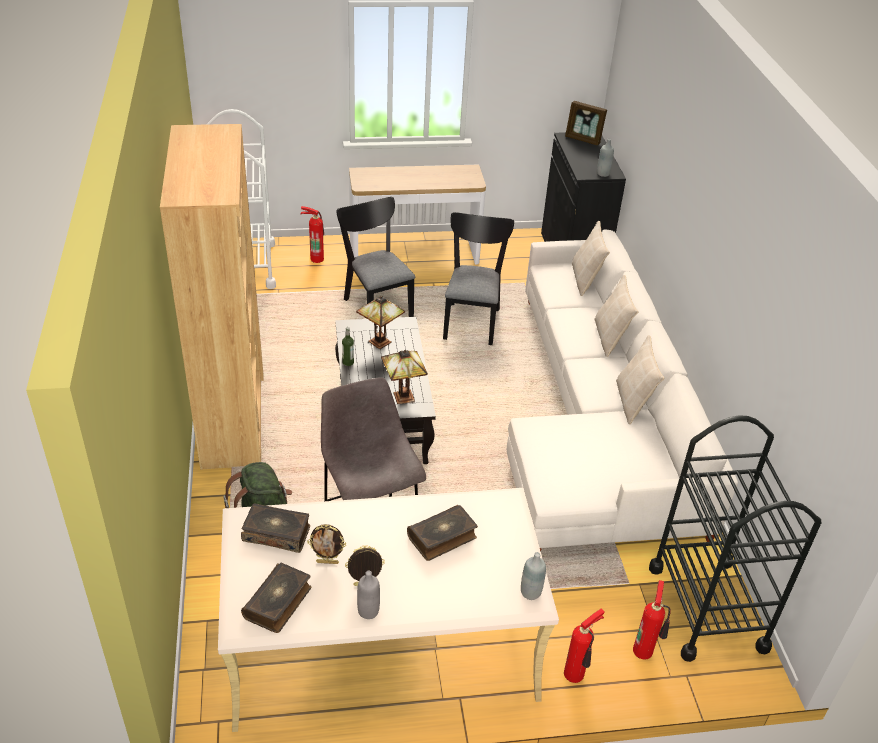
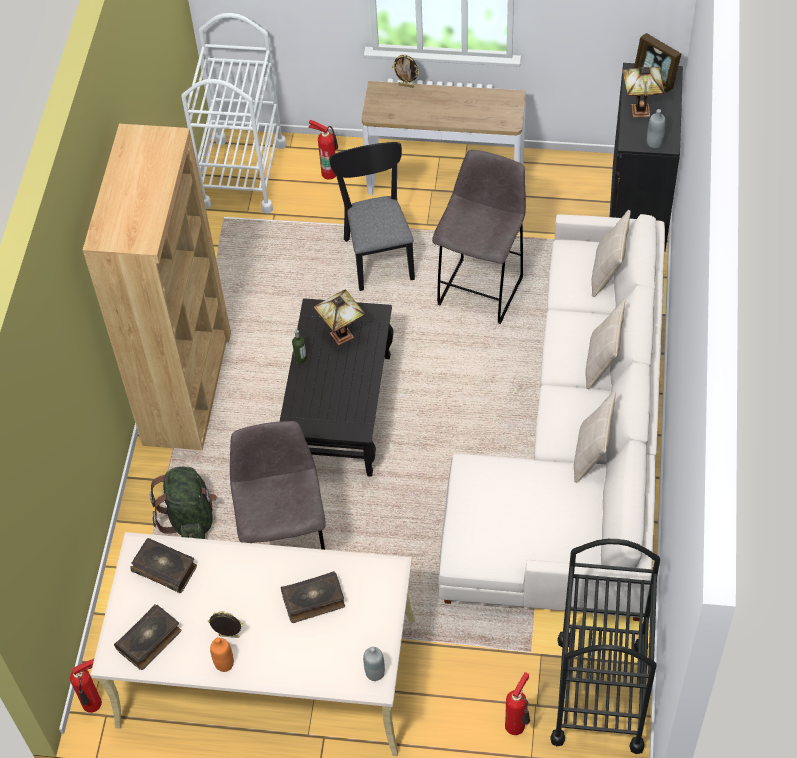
camera: 20 degrees right, 15 degrees up
picture frame [307,524,346,564] -> picture frame moved to [392,55,419,88]
grey bottle [357,571,380,619] -> orange bottle [210,637,234,672]
table lamp [381,350,428,404] -> table lamp moved to [622,67,665,117]
black chair [443,212,514,345] -> grey stool [432,150,526,324]
fire extinguisher [564,608,605,683] -> fire extinguisher moved to [70,659,102,713]

